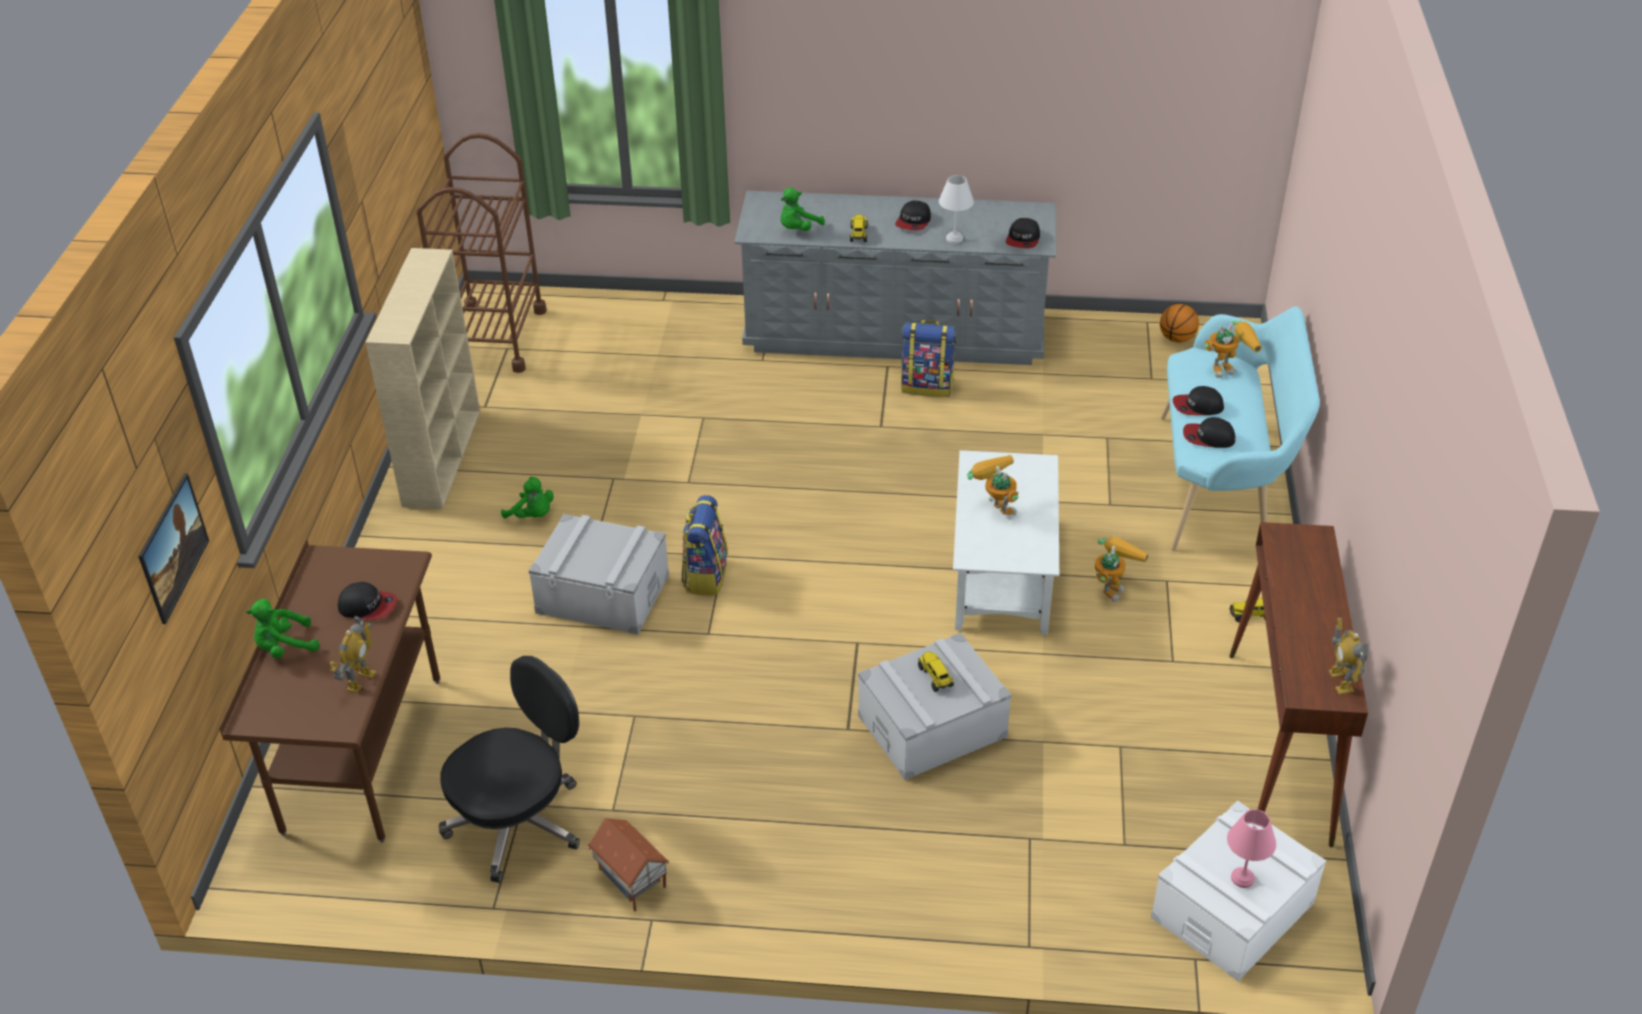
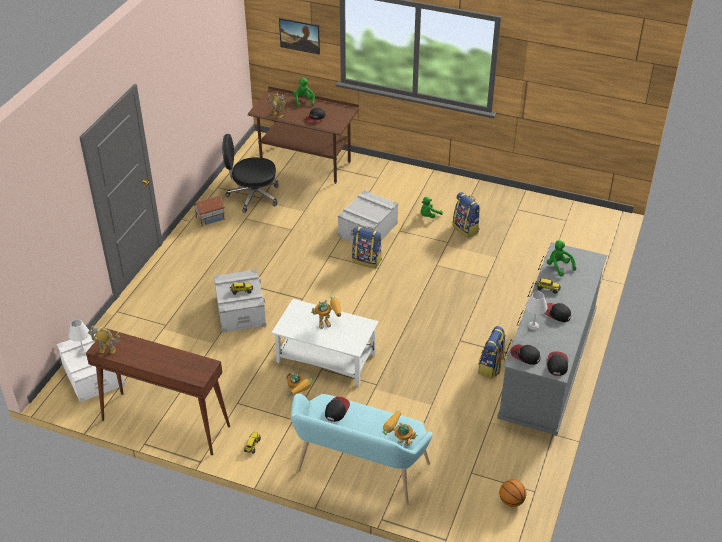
camera: 105 degrees right, 0 degrees up
beige bookcase [365,248,480,510] -> none
brown cart [417,133,547,373] -> none
black office chair [438,656,580,883] -> black office chair turned 120 degrees clockwise [222,134,279,213]
cap [1173,386,1224,415] -> cap moved to [547,351,568,376]
toy robot [1204,320,1262,378] -> toy robot turned 120 degrees clockwise [382,411,417,446]
pink table lamp [1227,809,1276,888] -> white table lamp [68,319,89,356]
none -> backpack [453,192,480,238]

